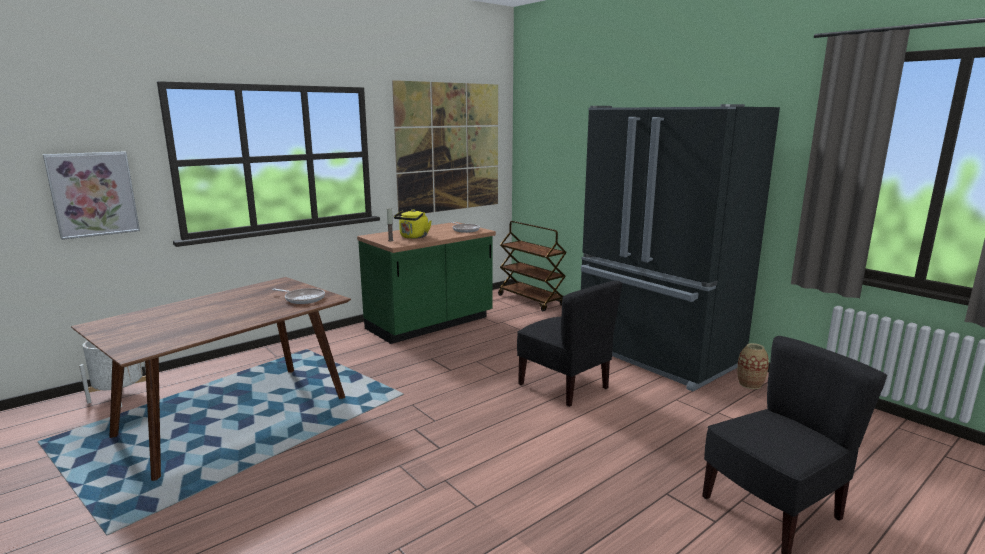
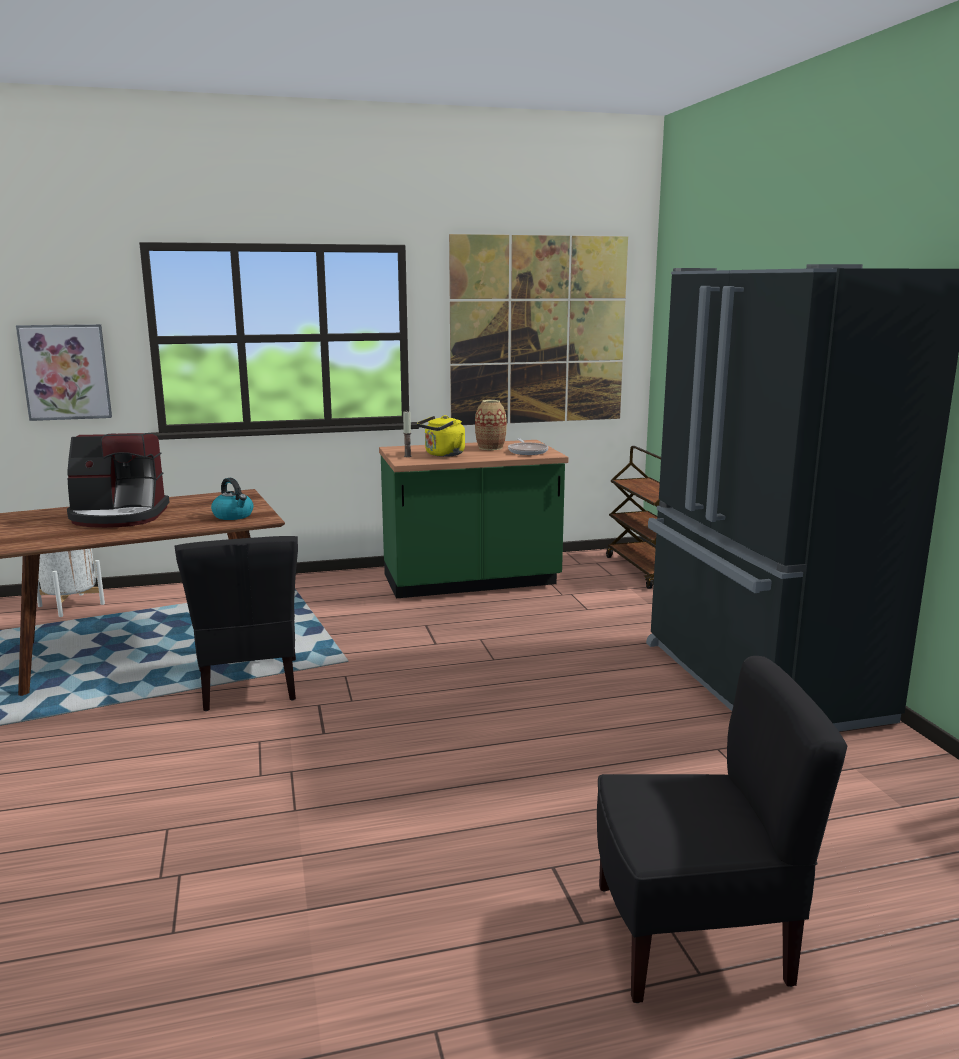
camera: 25 degrees right, 0 degrees up
frying pan [272,288,325,304] -> kettle [211,478,254,520]
black chair [517,281,622,407] -> black chair moved to [175,536,298,711]
vase [737,343,769,389] -> vase moved to [475,400,507,450]
none -> coffee machine [67,433,170,528]

